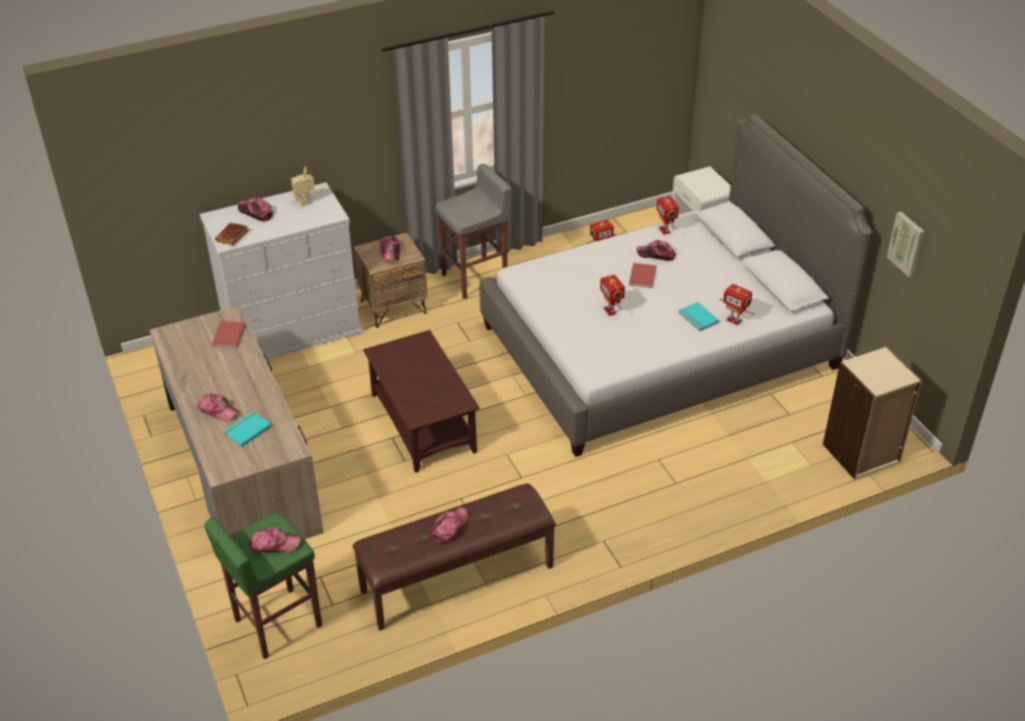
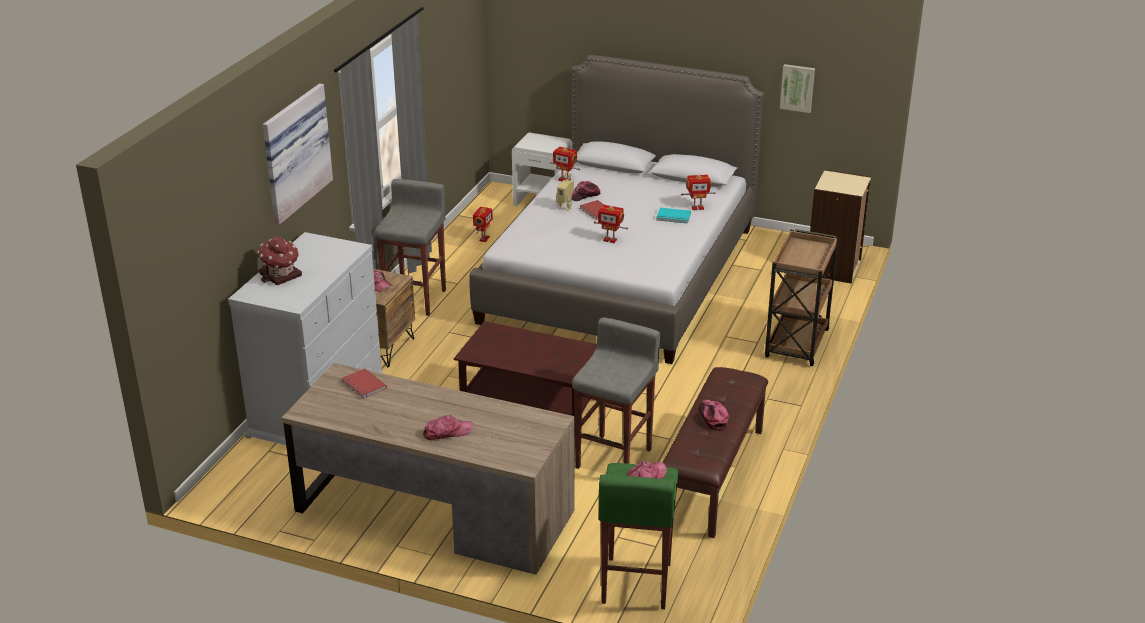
camera: 45 degrees left, 10 degrees down
brown book [215,222,248,245] -> none
turquoise book [223,411,271,447] -> none
cap [238,197,273,222] -> toy house [258,236,302,285]
toy robot [291,167,315,207] -> toy robot moved to [556,172,574,211]
none -> picture [263,83,333,225]
none -> grey stool [572,318,660,469]
none -> brown cart [765,229,838,366]

